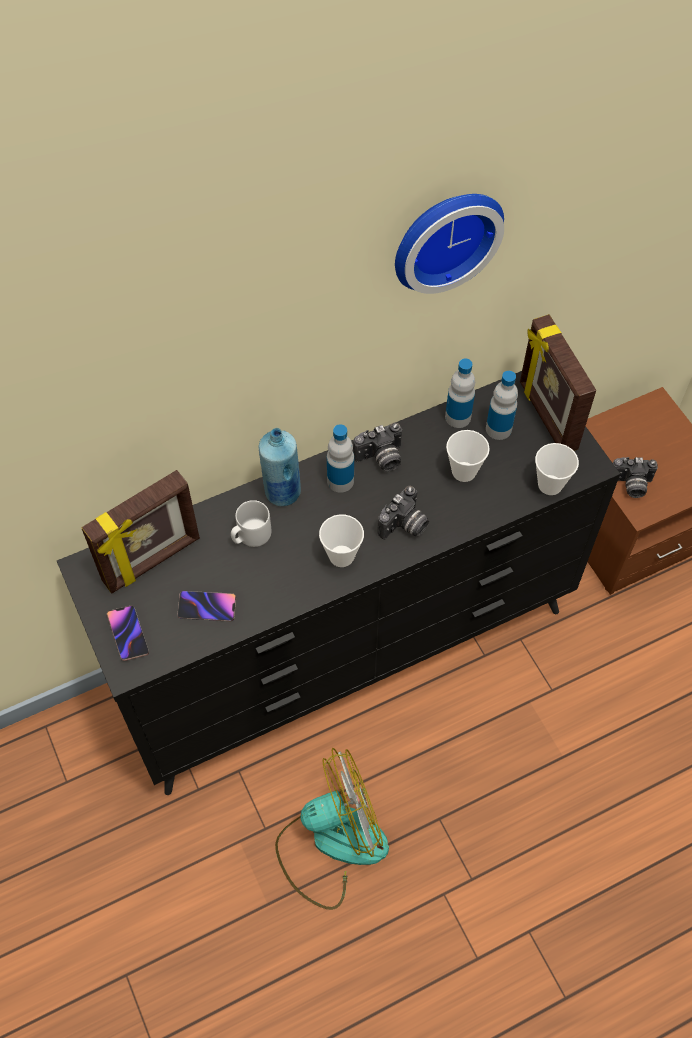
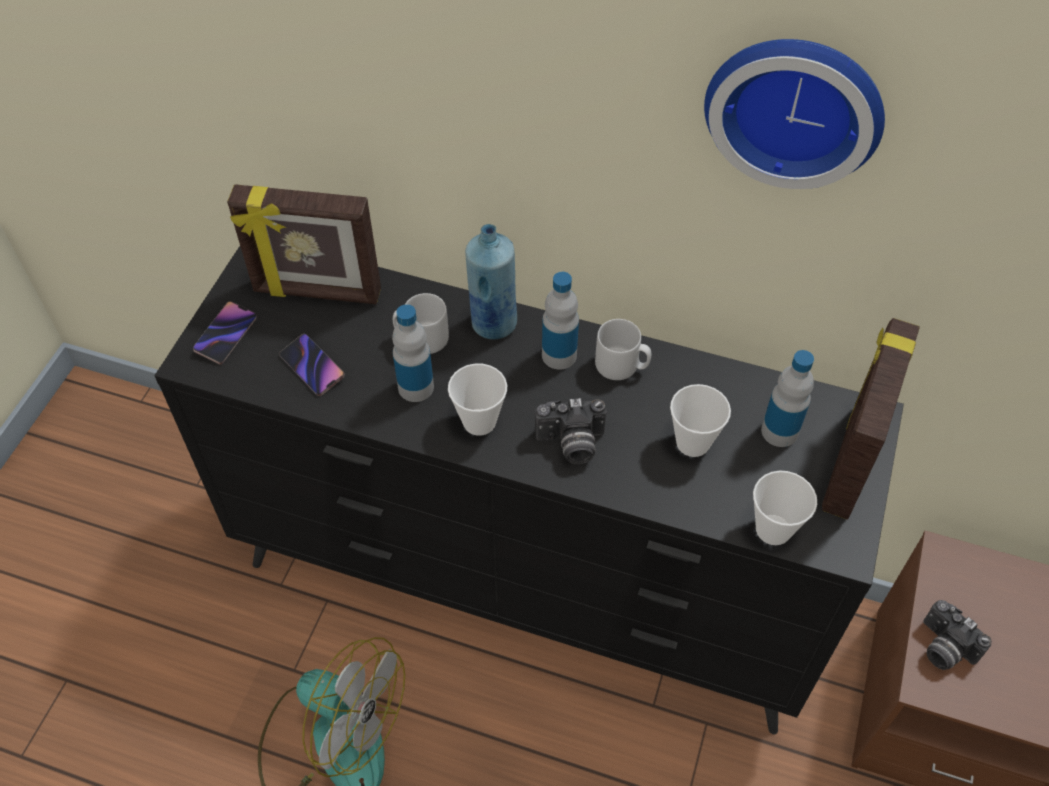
camera: 45 degrees right, 5 degrees down
camera [353,422,402,472] -> grey mug [595,319,651,380]
bottle [445,358,475,428] -> bottle moved to [392,304,434,402]

